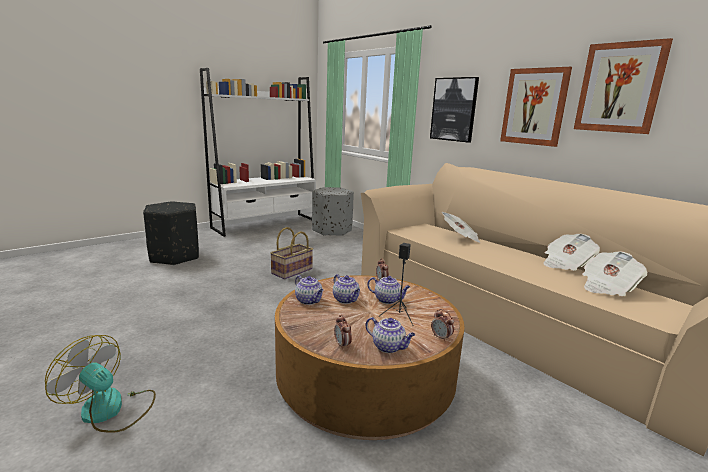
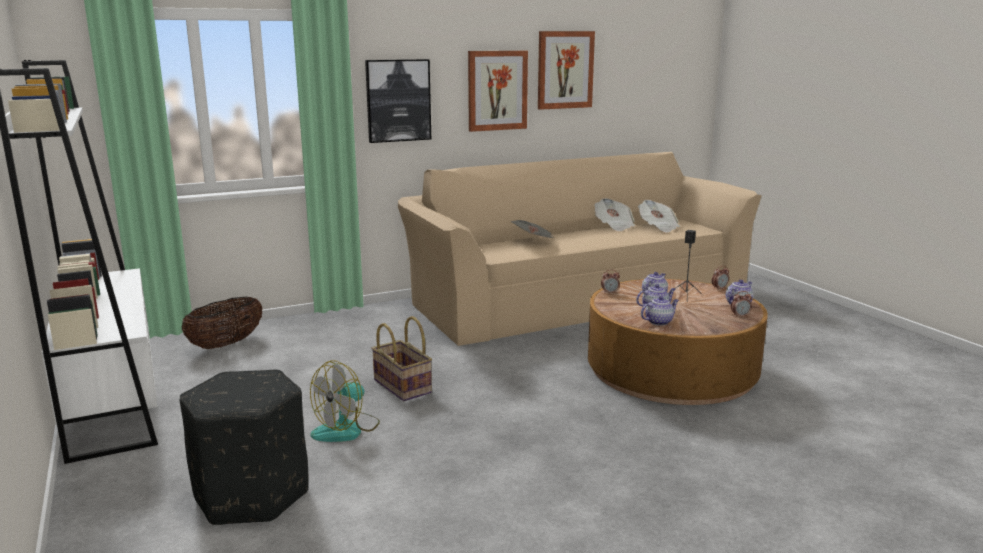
camera: 75 degrees left, 0 degrees up
fan [45,335,156,433] -> fan moved to [310,360,380,442]
grey ottoman [312,187,354,236] -> basket [182,297,262,349]

